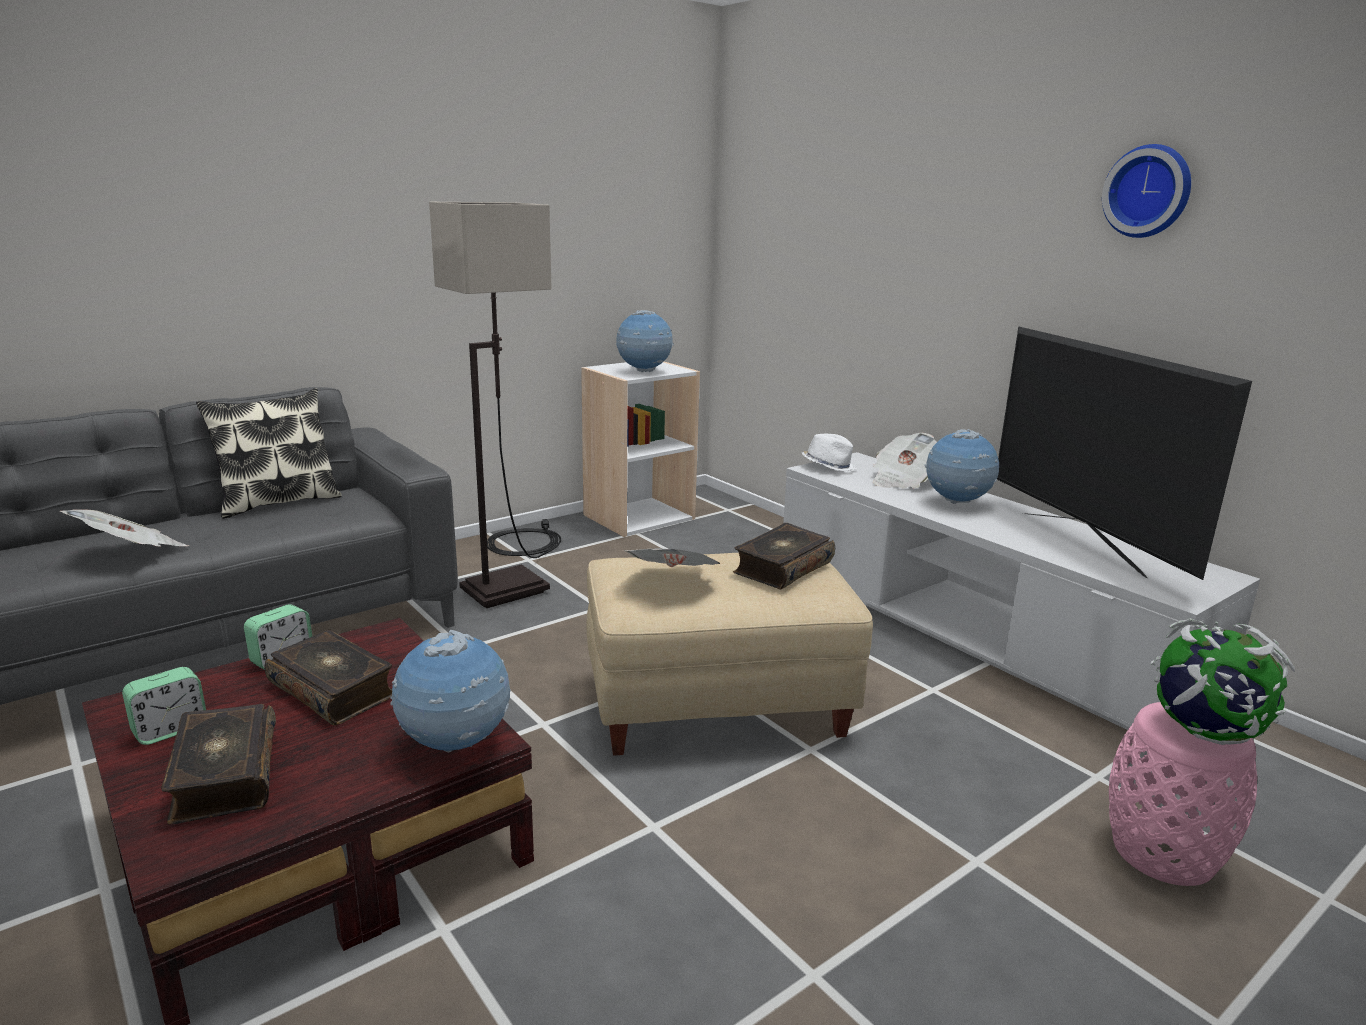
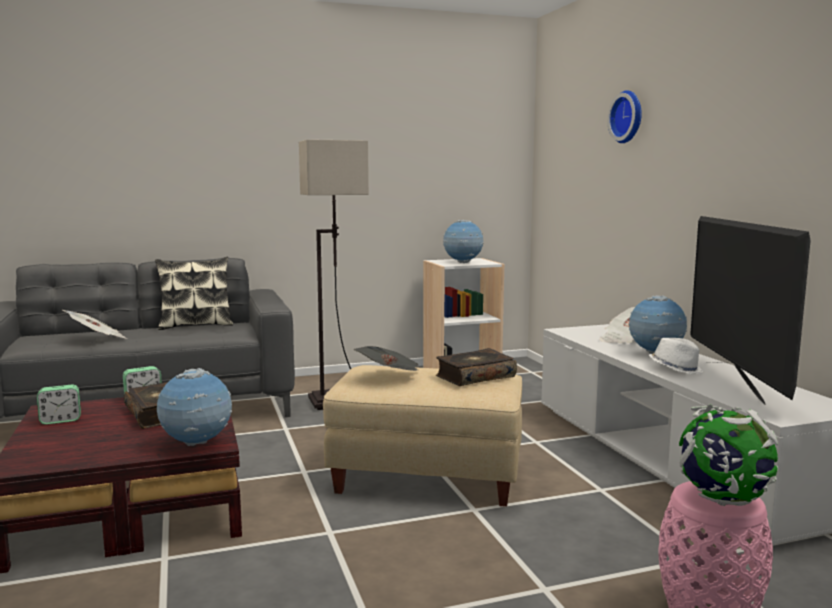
camera: 20 degrees right, 10 degrees down
book [161,704,276,824] -> none
white hat [802,434,857,472] -> white hat moved to [649,338,704,374]
wall clock [1102,144,1191,238] -> wall clock moved to [607,90,642,143]

